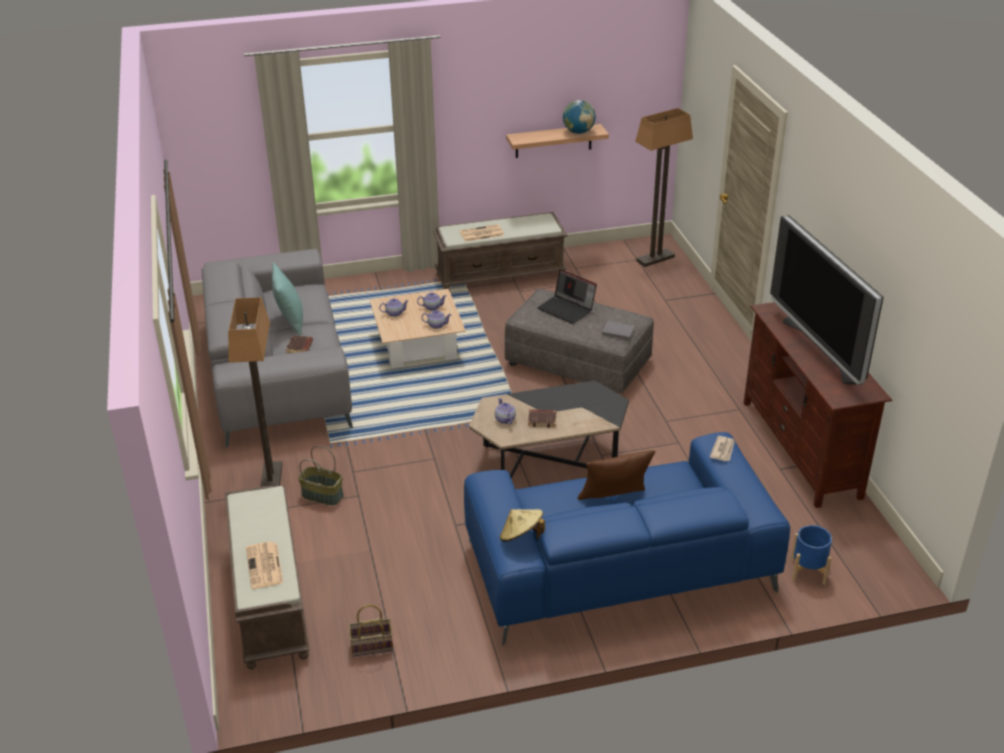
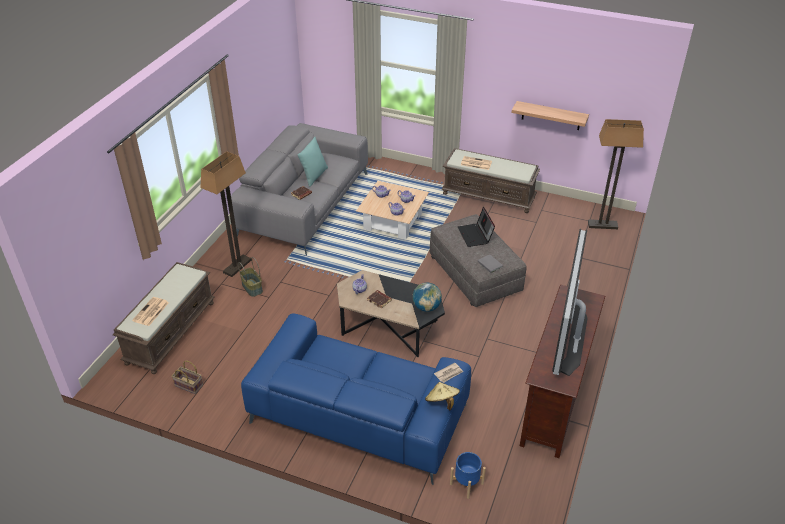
camera: 35 degrees right, 5 degrees up
beige hat [500,509,545,542] -> beige hat moved to [425,382,460,410]
globe [563,100,596,134] -> globe moved to [413,283,442,312]
brown pillow [578,450,656,500] -> none

